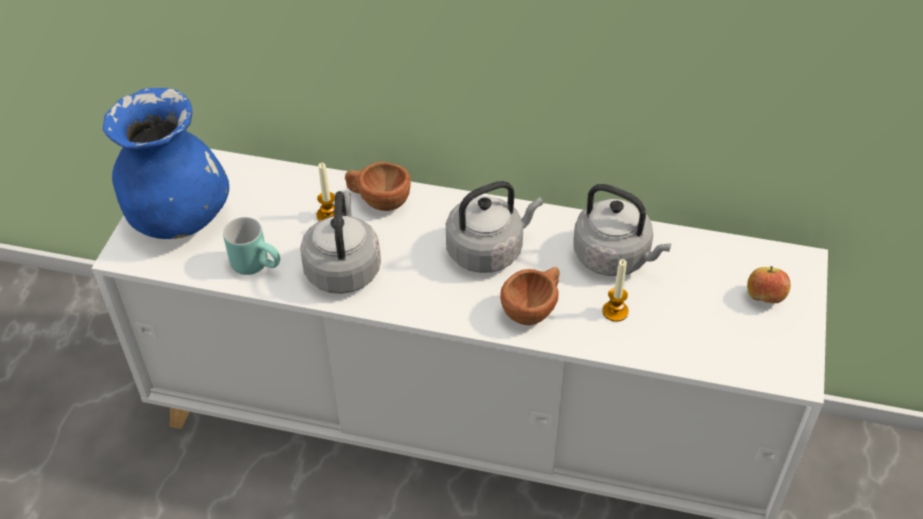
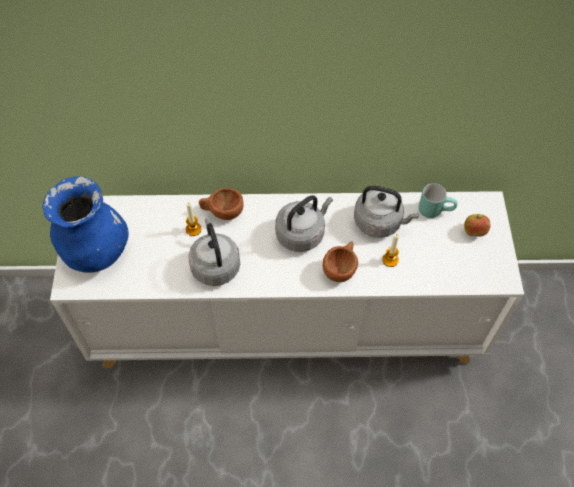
camera: 15 degrees left, 10 degrees up
turquoise mug [223,217,280,275] -> turquoise mug moved to [418,183,457,218]

